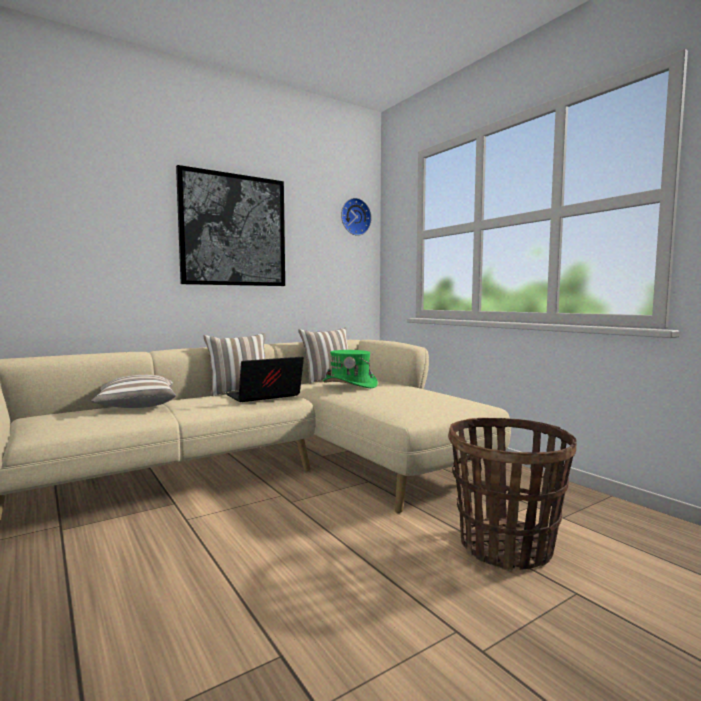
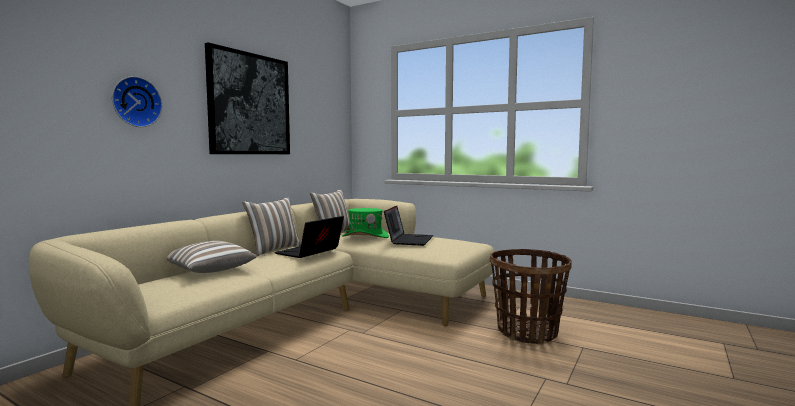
camera: 25 degrees left, 0 degrees up
wall clock [341,198,372,236] -> wall clock moved to [112,76,162,127]
none -> laptop [384,206,433,246]

